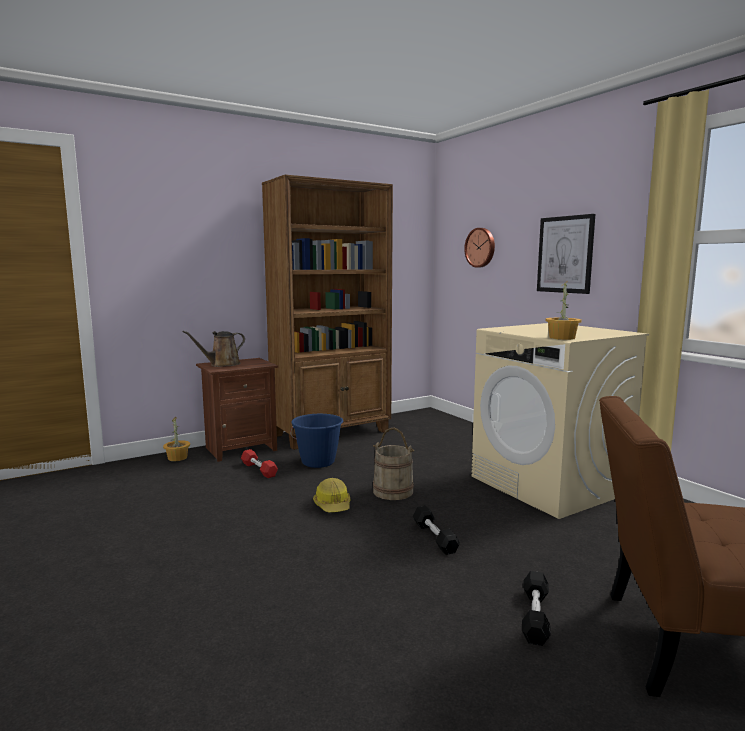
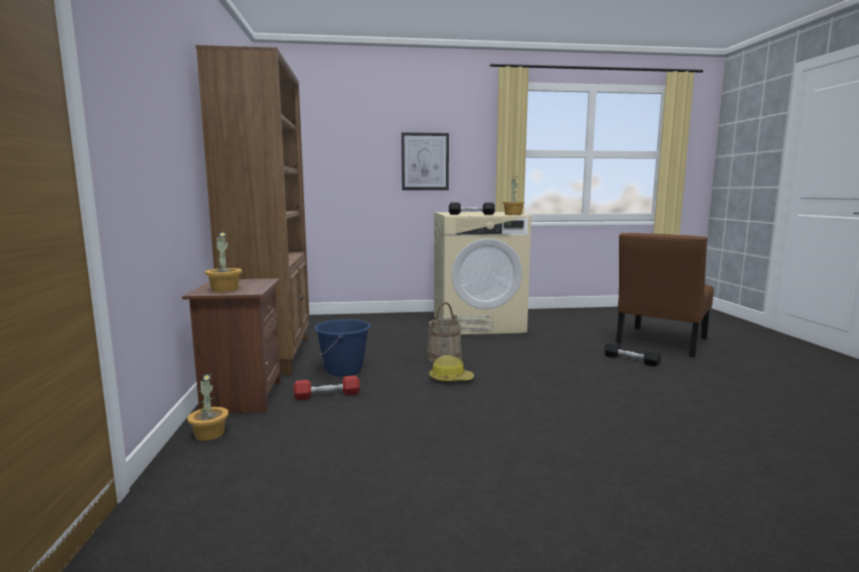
camera: 65 degrees left, 0 degrees up
brown watering can [183,331,245,367] -> potted plant [205,232,242,292]
black dumbbell [413,506,460,555] -> black dumbbell moved to [449,202,495,215]
wall clock [464,228,495,268] -> none

